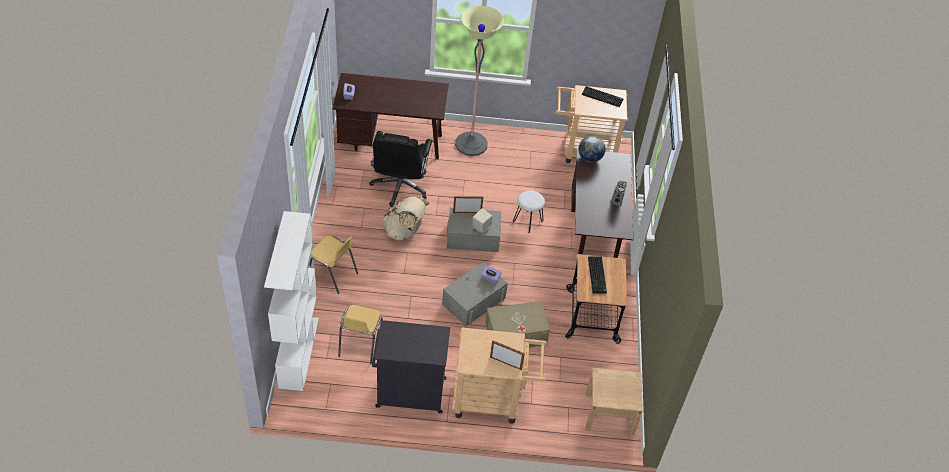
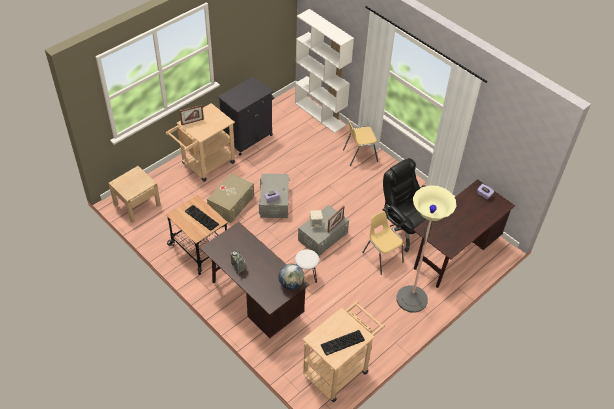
camera: 135 degrees right, 0 degrees up
yellow chair [338,305,383,364] -> yellow chair moved to [362,211,404,275]
beige backpack [383,196,429,240] -> none

